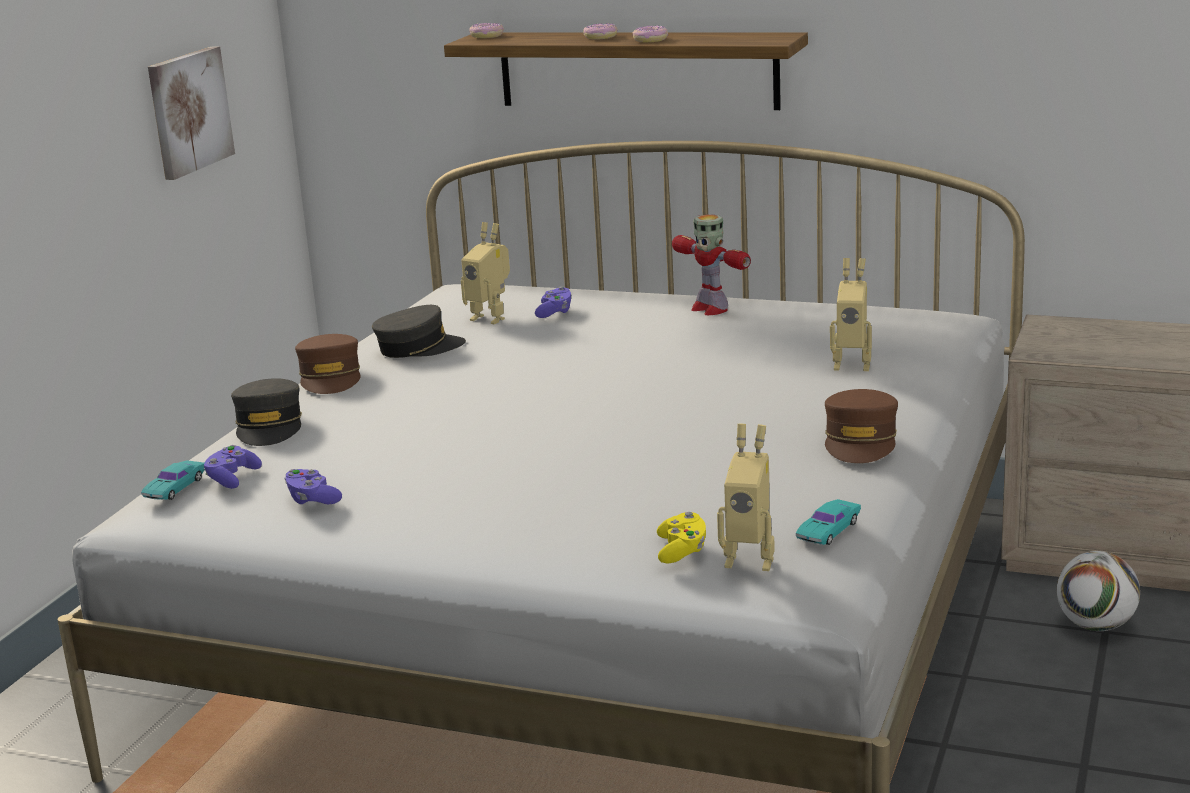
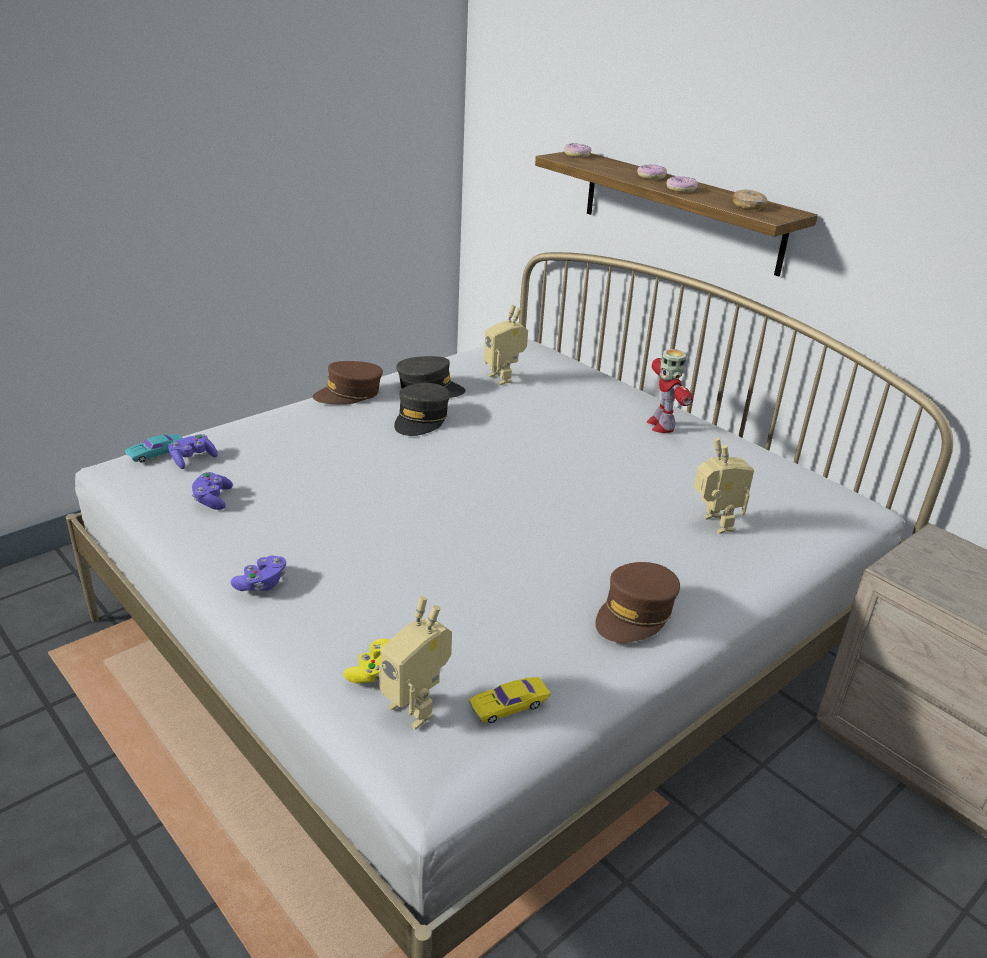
camera: 25 degrees right, 10 degrees up
picture [148,46,235,180] -> none
grey cap [231,378,302,446] -> grey cap moved to [394,383,450,436]
brown cap [295,334,361,394] -> brown cap turned 45 degrees clockwise [313,361,383,405]
purple game controller [535,286,571,318] -> purple game controller moved to [231,556,286,591]
turquoise toy car [796,499,861,545] -> yellow toy car [469,677,550,723]
toy robot [830,258,872,371] -> toy robot turned 150 degrees counterclockwise [694,438,754,534]
football [1057,551,1140,631] -> none
none -> donut [733,190,767,210]

